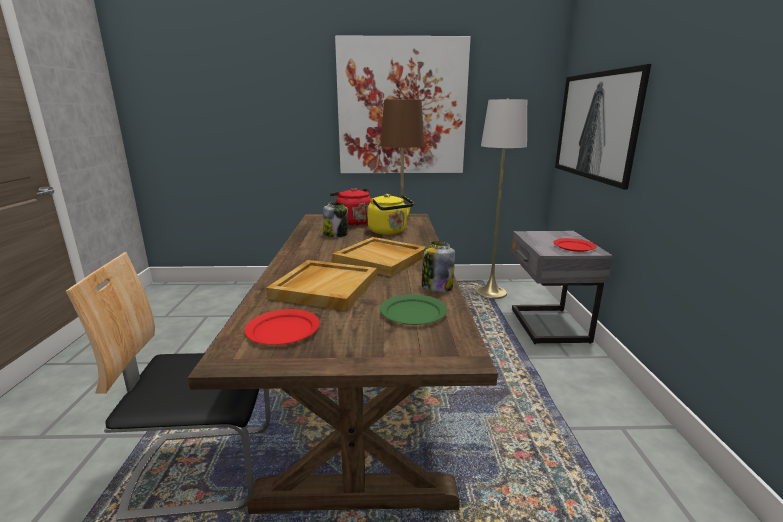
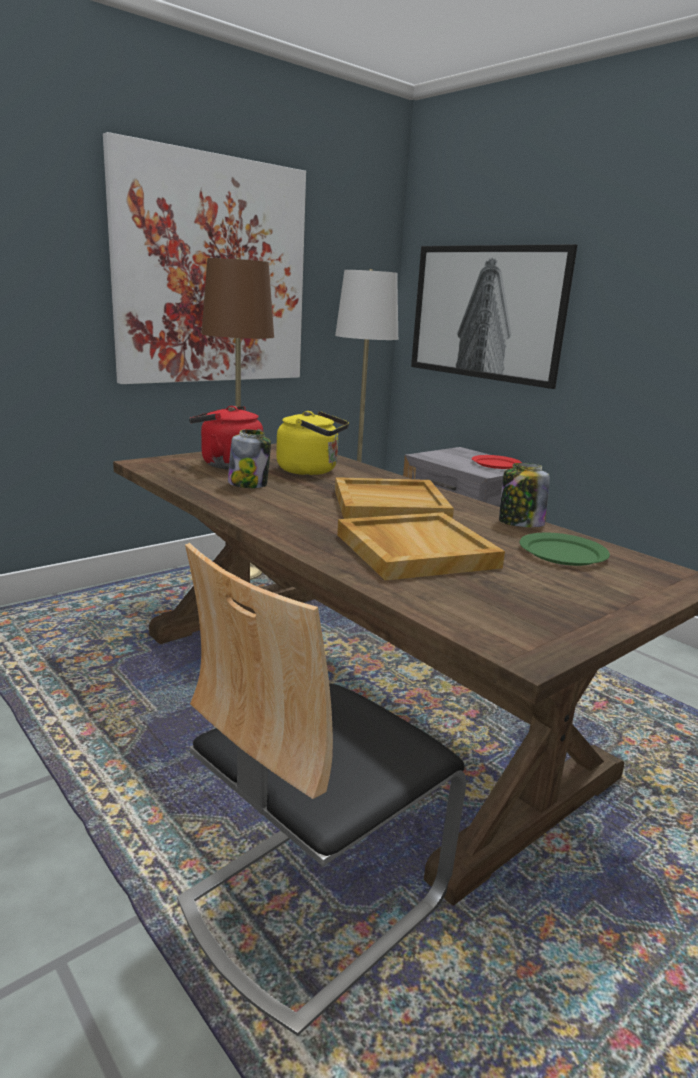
camera: 40 degrees left, 0 degrees up
red plate [244,309,320,345] -> none

